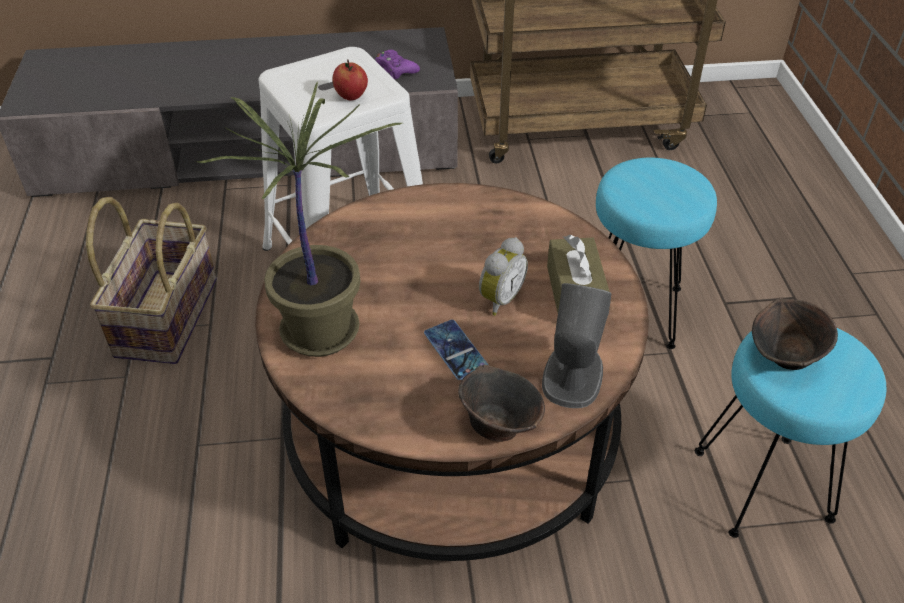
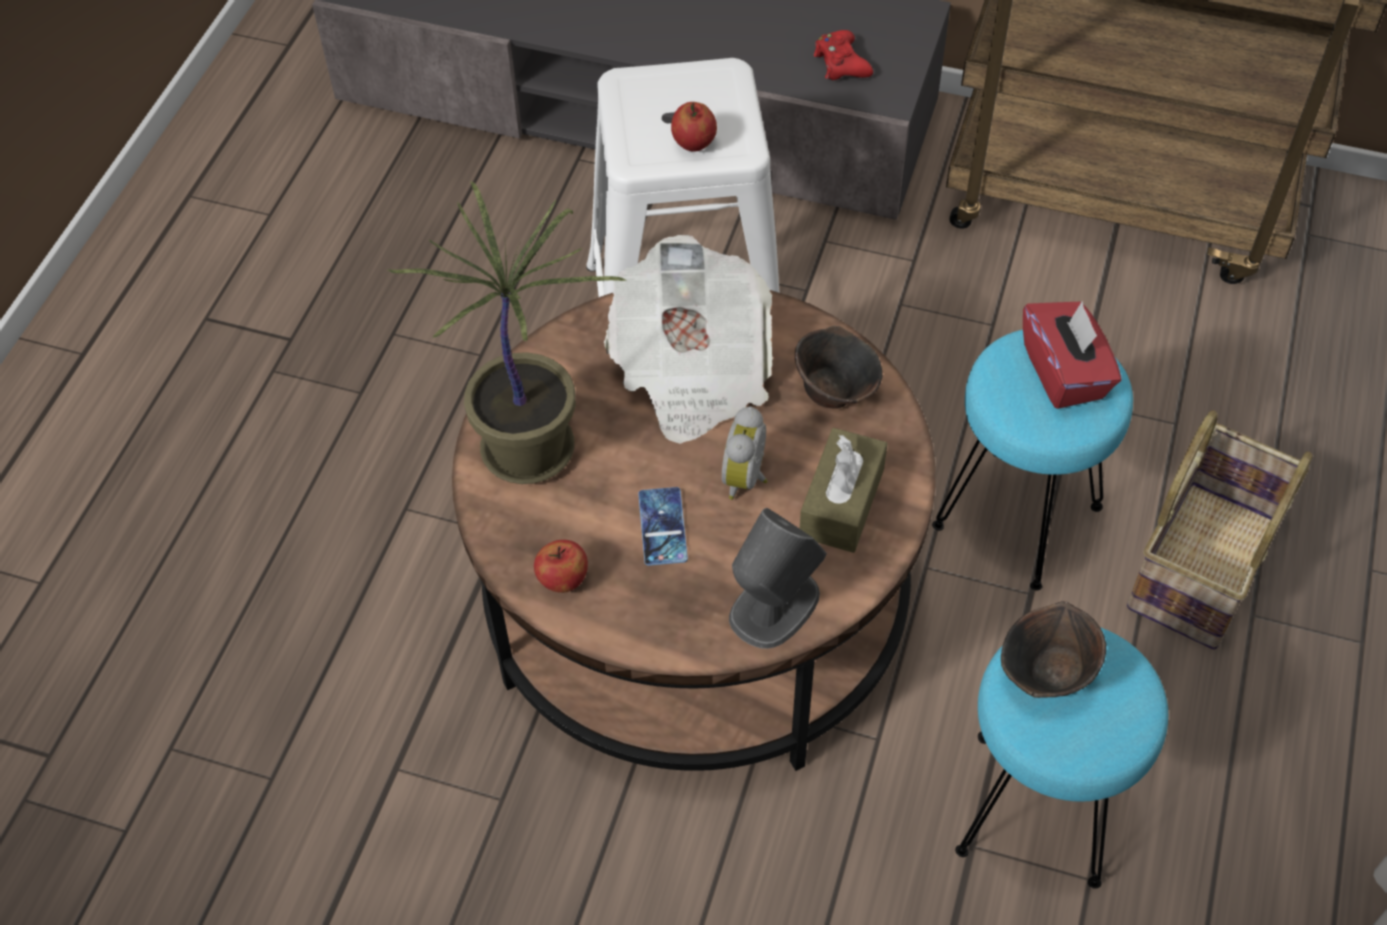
camera: 25 degrees right, 10 degrees up
basket [86,197,217,364] -> basket moved to [1127,410,1313,650]
purple game controller [375,50,420,79] -> red game controller [813,30,873,80]
brown bowl [458,365,545,442] -> brown bowl moved to [795,326,883,409]
alarm clock [479,237,528,316] -> alarm clock turned 135 degrees clockwise [722,406,767,500]
none -> apple [534,540,588,593]
none -> newspaper [604,235,773,444]
none -> red tissue box [1023,301,1122,409]

